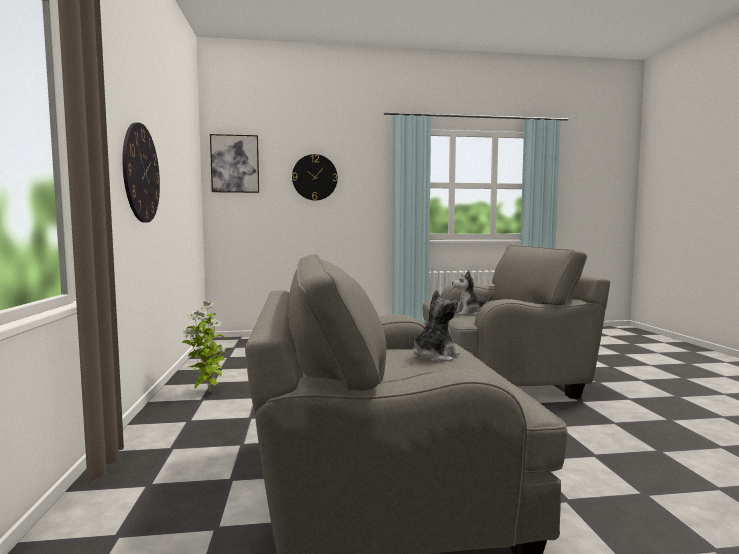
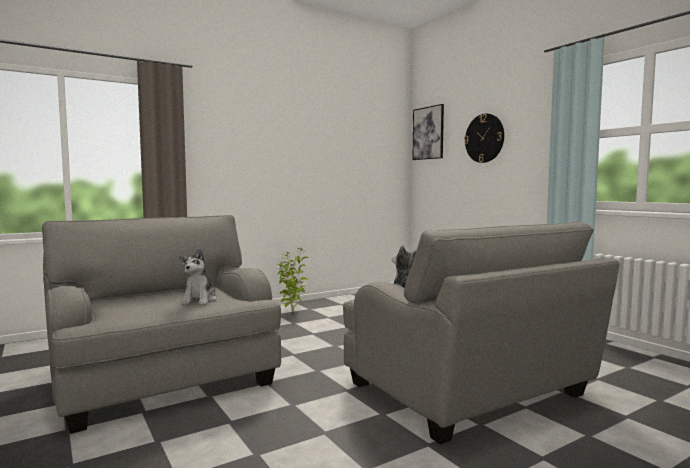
camera: 65 degrees right, 0 degrees up
wall clock [122,122,160,223] -> none
plush toy [413,290,459,362] -> plush toy turned 75 degrees clockwise [179,248,217,305]

